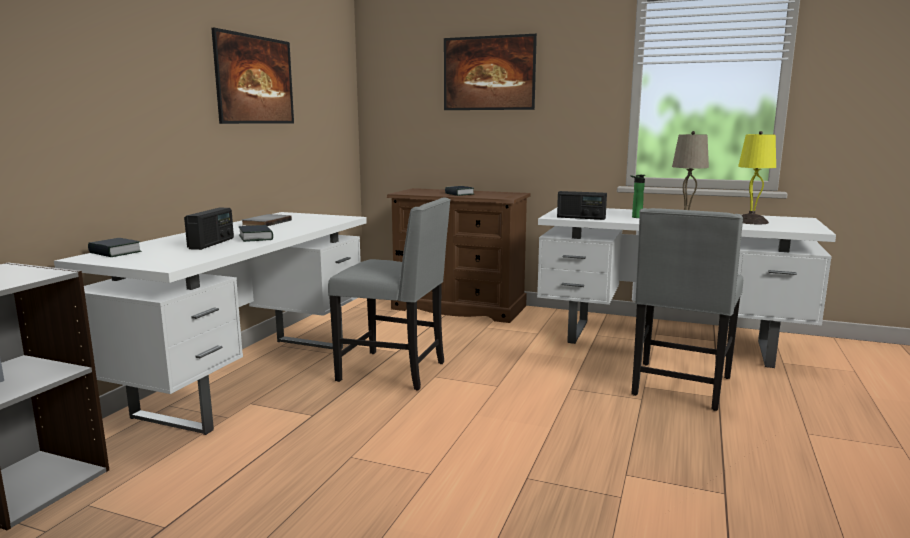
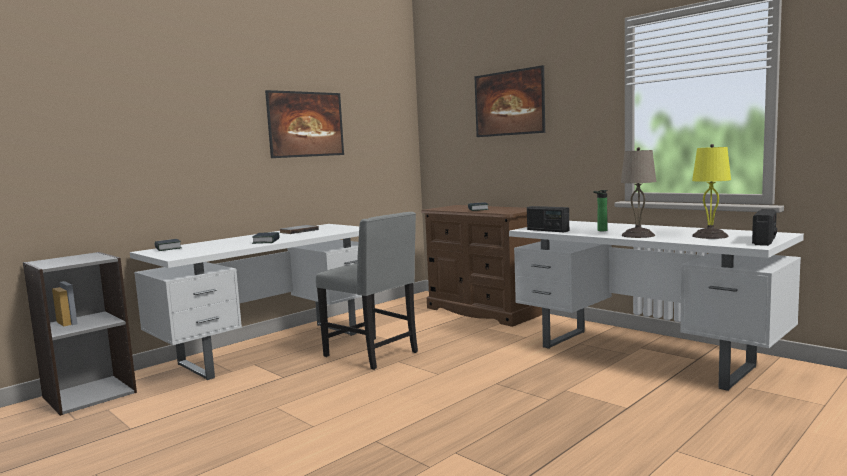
camera: 25 degrees right, 5 degrees down
radio [184,208,234,250] -> radio moved to [752,209,777,246]
grey chair [632,208,743,411] -> none

